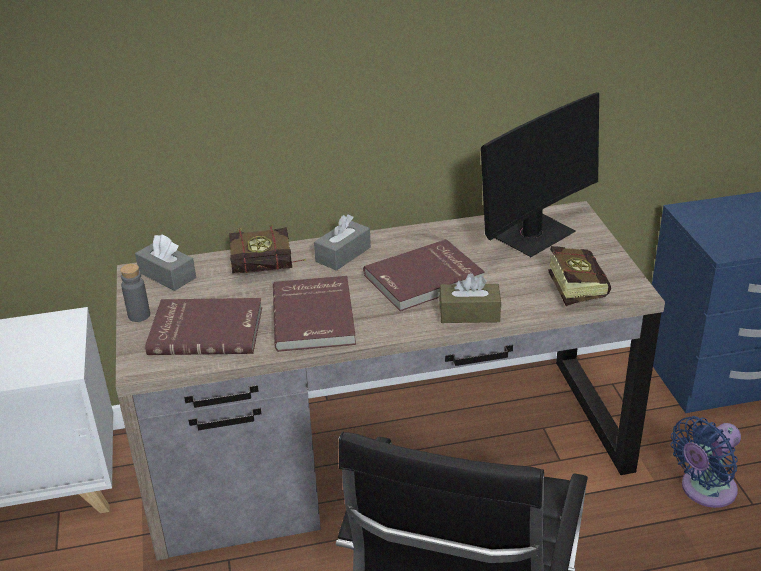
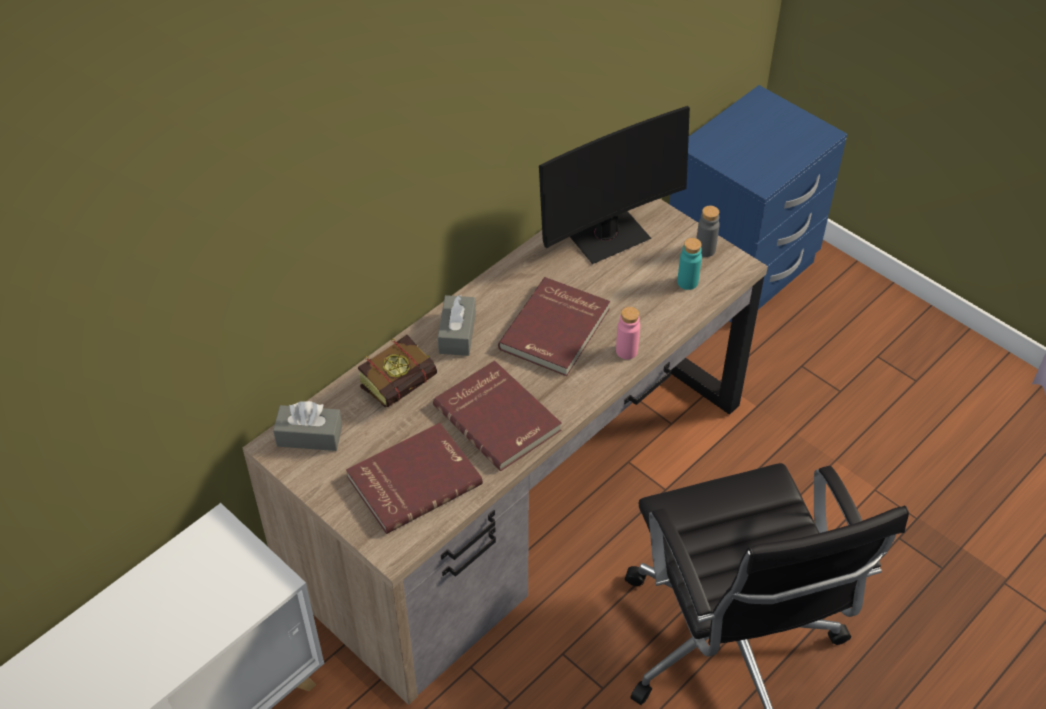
camera: 35 degrees left, 15 degrees up
grey bottle [120,264,150,322] -> grey bottle moved to [696,206,720,257]
brown tissue box [439,273,501,323] -> pink bottle [616,307,640,359]
monitor [481,92,599,257] -> monitor turned 45 degrees clockwise [539,106,690,264]
book [549,246,611,306] -> turquoise bottle [677,238,702,290]
blue fan [671,416,741,508] -> none

